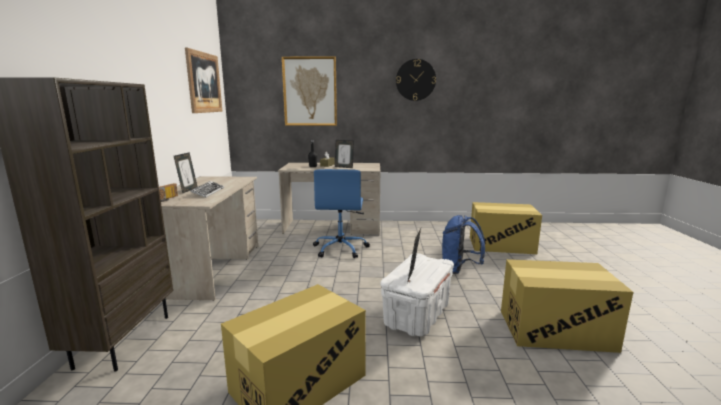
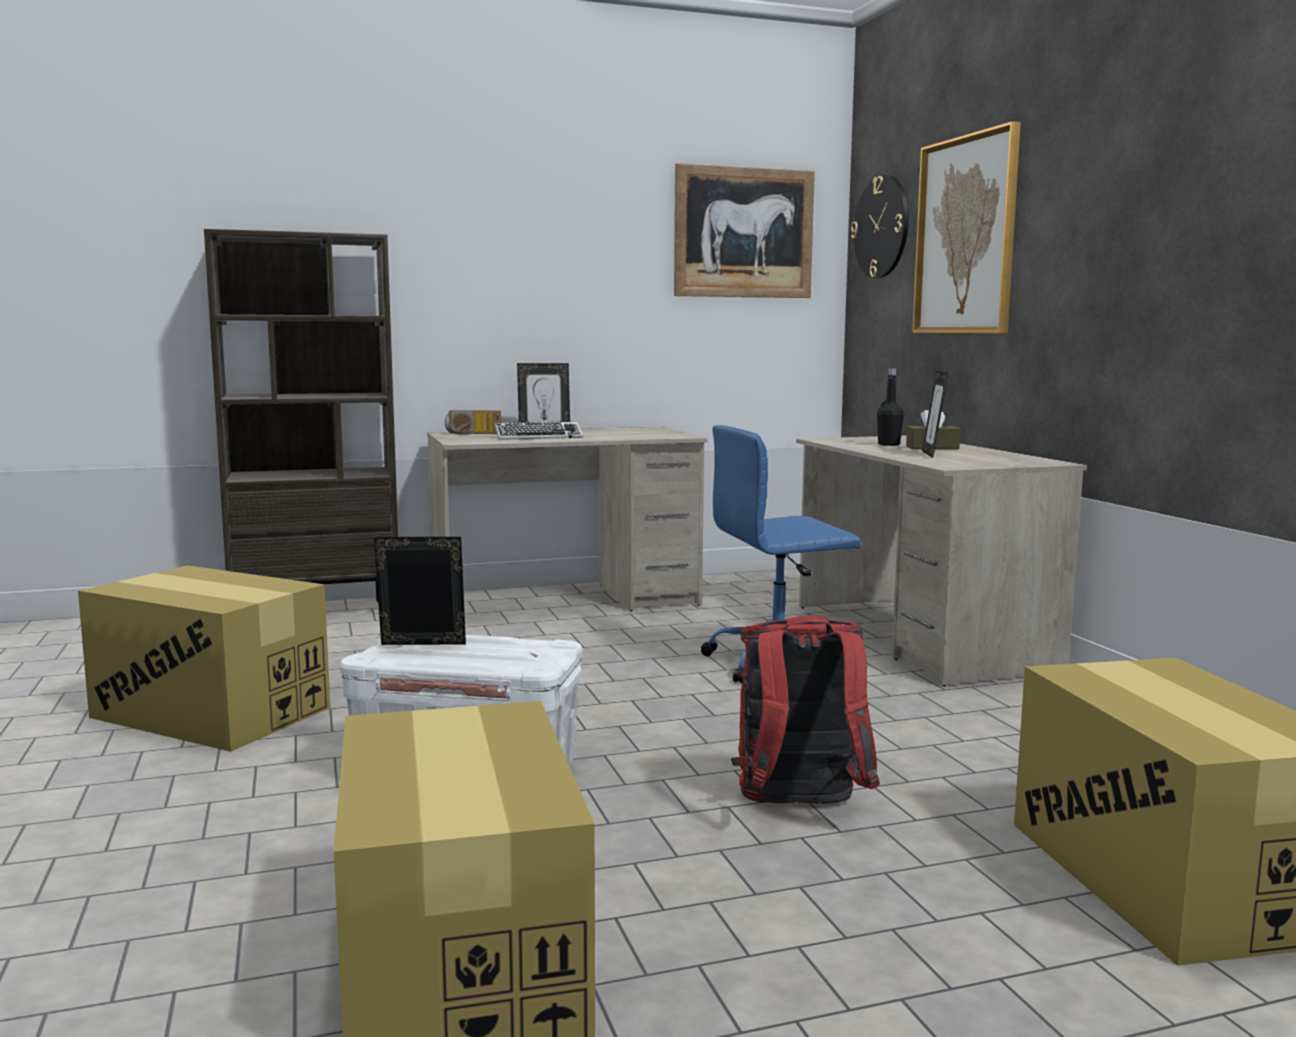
camera: 70 degrees right, 5 degrees down
wall clock [396,59,436,101] -> wall clock moved to [851,175,909,278]
blue backpack [442,215,485,274] -> red backpack [731,615,880,804]

